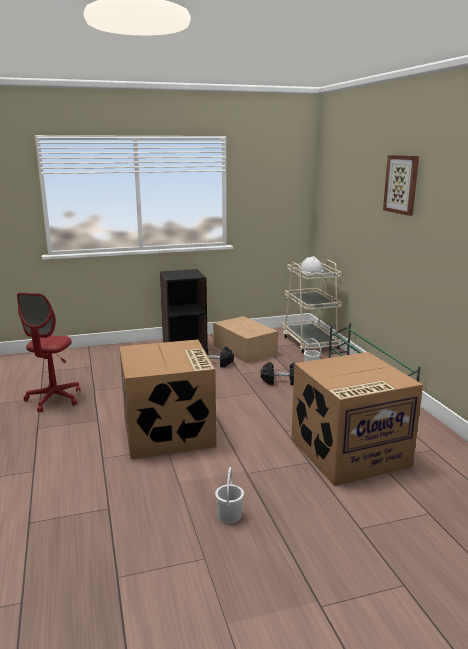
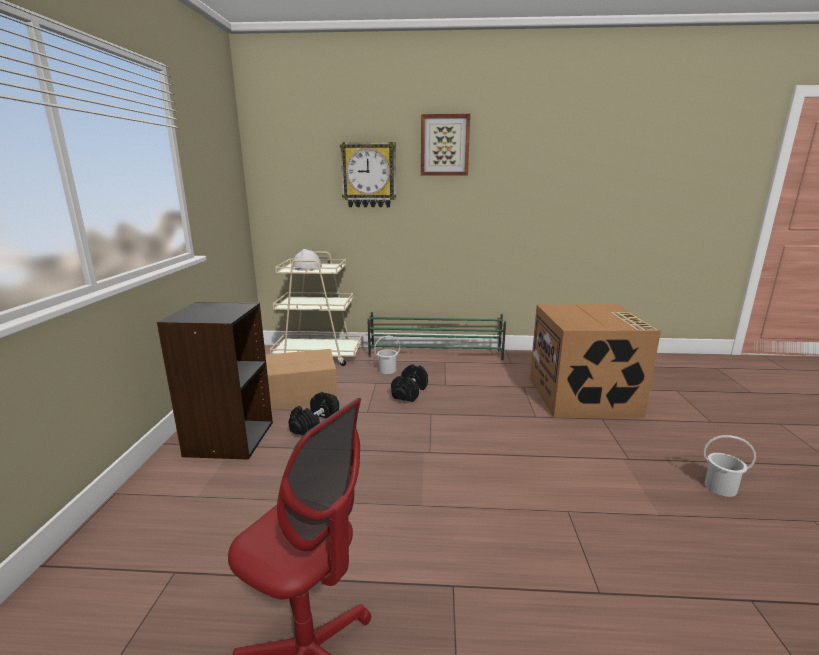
camera: 70 degrees left, 0 degrees up
cardboard box [119,339,216,459] -> none
none -> wall clock [340,142,396,207]

